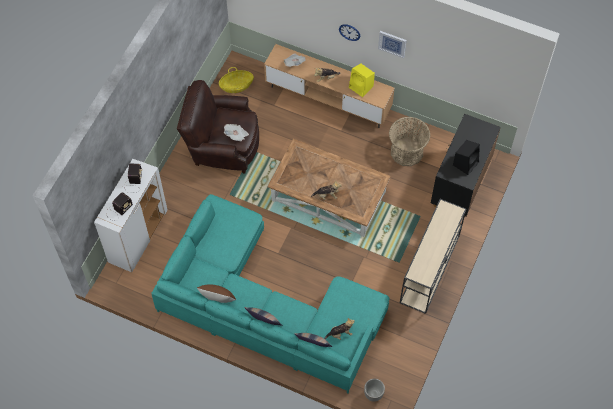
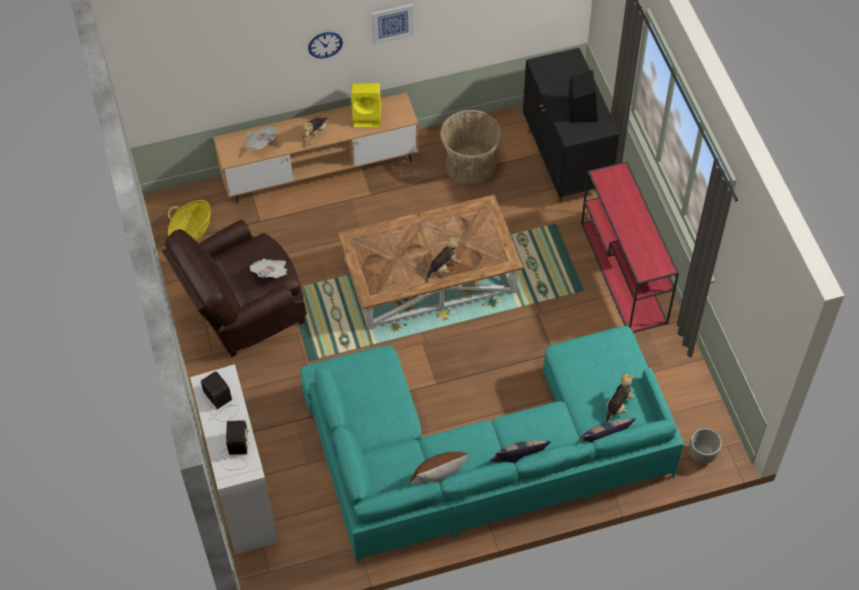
camera: 40 degrees left, 5 degrees down
beige console table [400,199,466,314] -> red console table [581,162,679,333]

